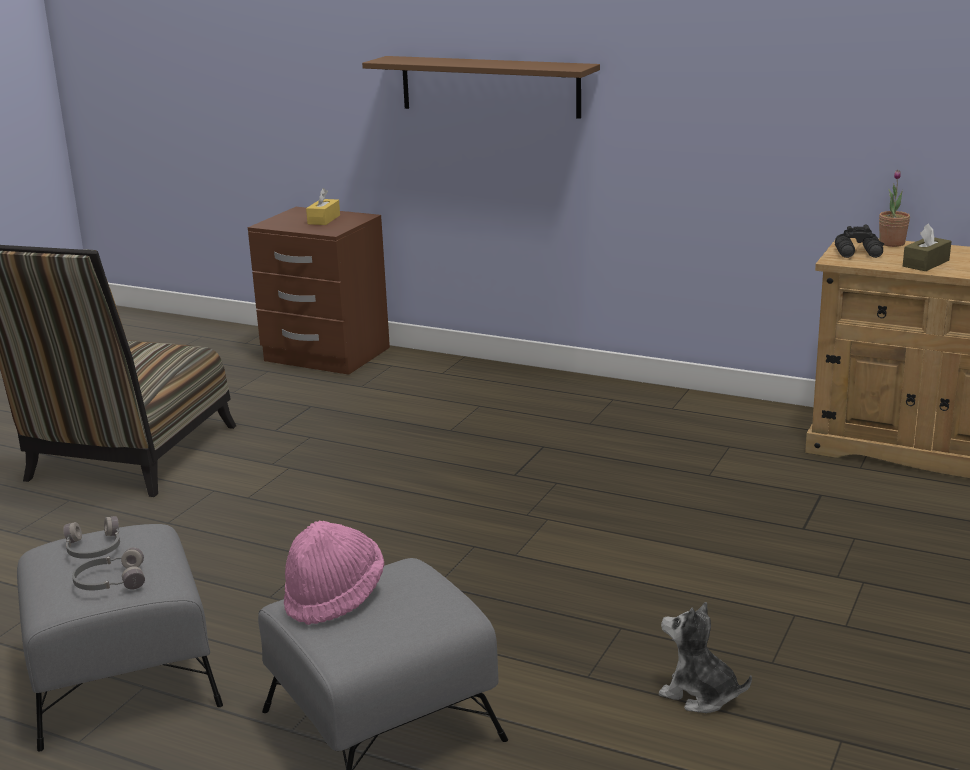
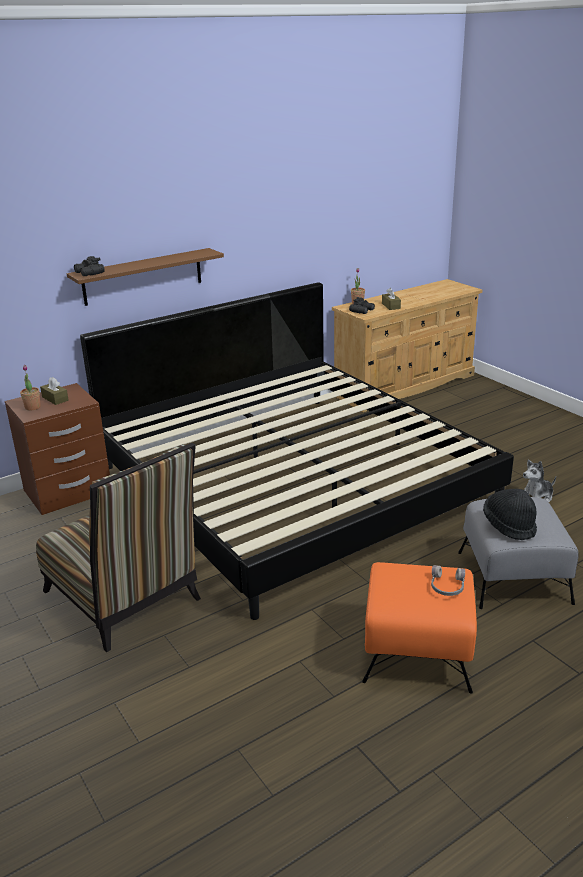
camera: 60 degrees left, 5 degrees up
grey ottoman [17,524,223,751] -> orange ottoman [362,562,477,693]
grey headphones [63,516,120,559] -> none
pink hat [284,520,384,625] -> black hat [483,489,537,540]
yellow tissue box [306,188,340,225] -> brown tissue box [40,377,69,405]
none -> potted plant [20,365,41,411]
none -> black binoculars [74,256,105,276]
none -> bed [80,282,514,620]

